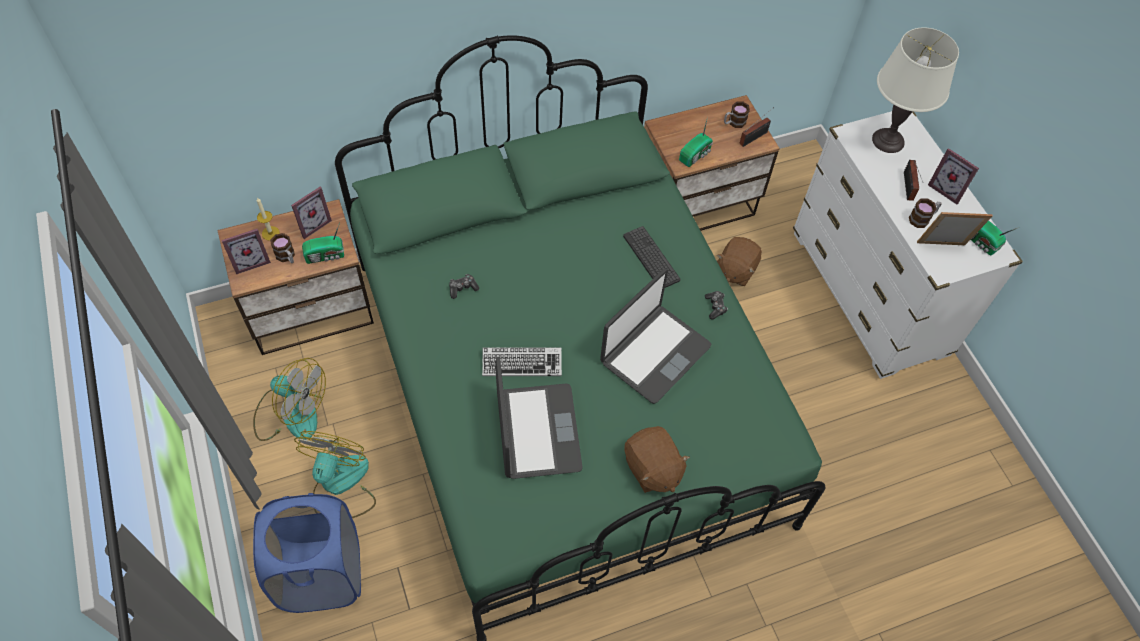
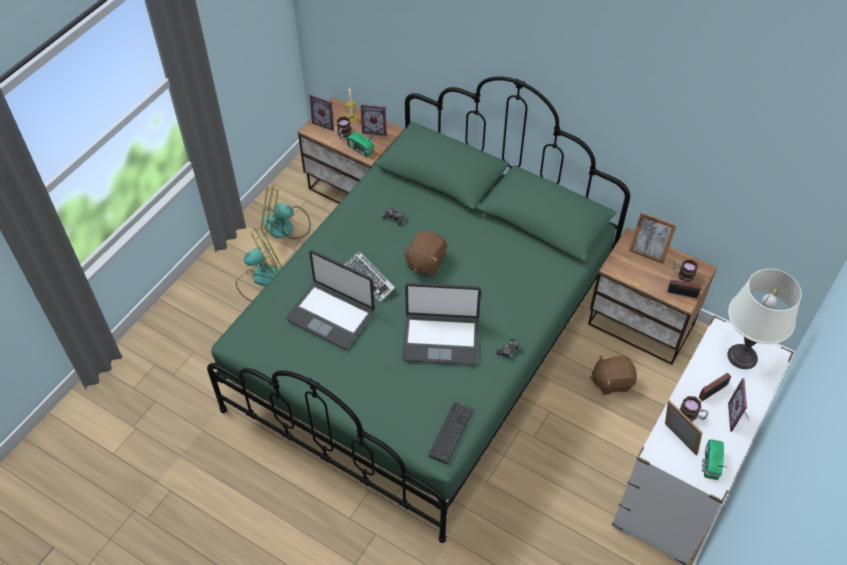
camera: 55 degrees right, 5 degrees down
fan [253,358,326,441] -> fan turned 105 degrees clockwise [261,185,311,239]
blue laundry basket [253,493,361,613] -> none
laptop [495,357,583,479] -> laptop turned 75 degrees clockwise [286,250,375,349]
keyboard [623,226,680,288] -> keyboard moved to [428,402,473,464]
brown plush toy [624,426,690,493] -> brown plush toy moved to [403,231,447,276]
radio [679,117,713,167] -> none
none -> picture frame [629,212,677,264]

